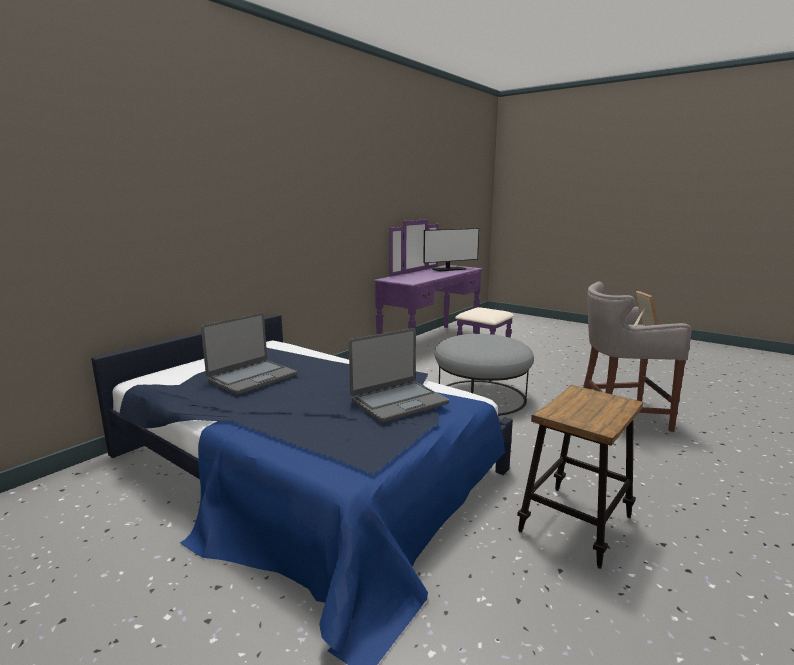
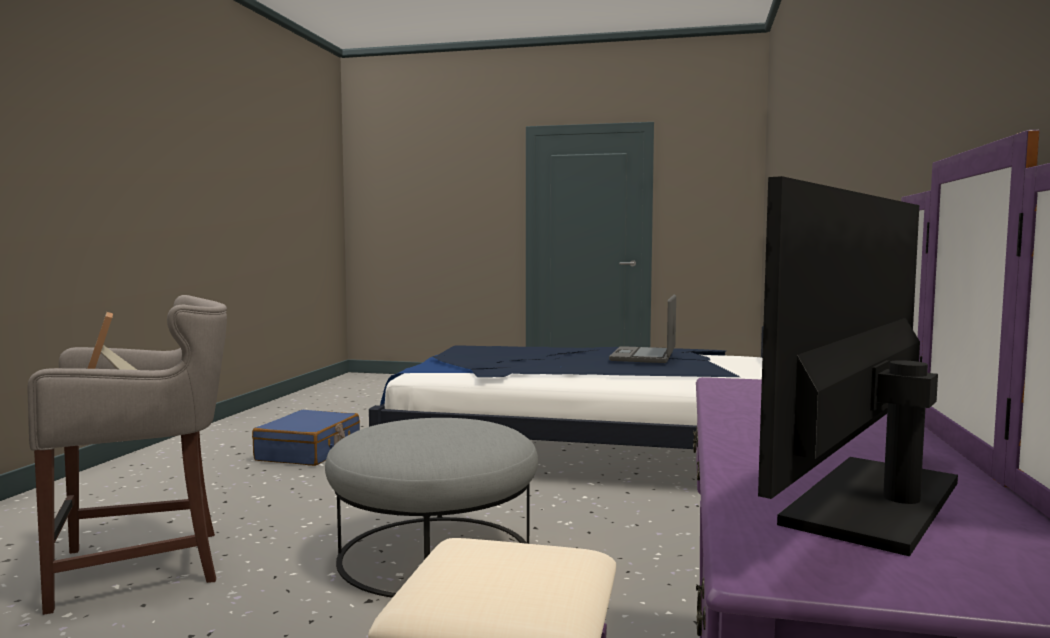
camera: 155 degrees right, 10 degrees down
laptop [349,328,449,423] -> none
stool [517,385,643,569] -> blue suitcase [252,410,360,466]

